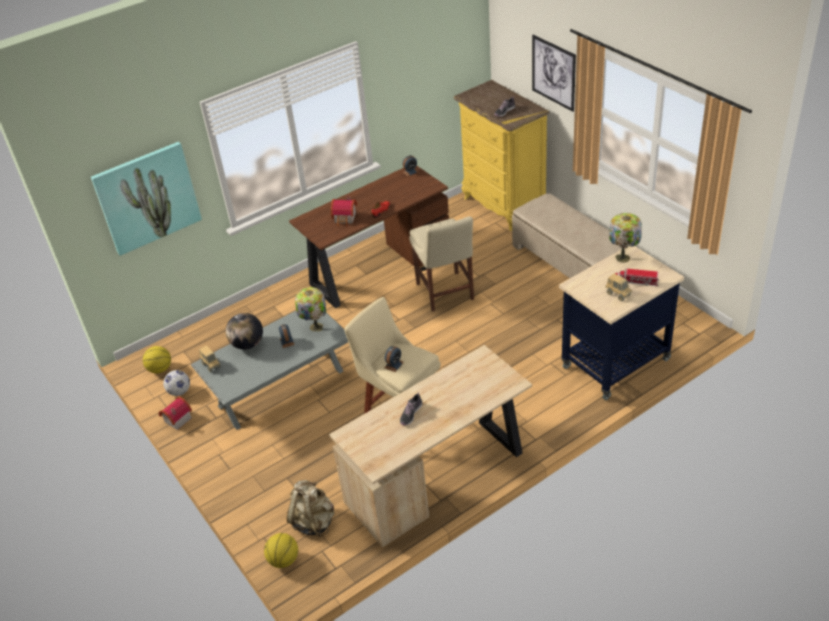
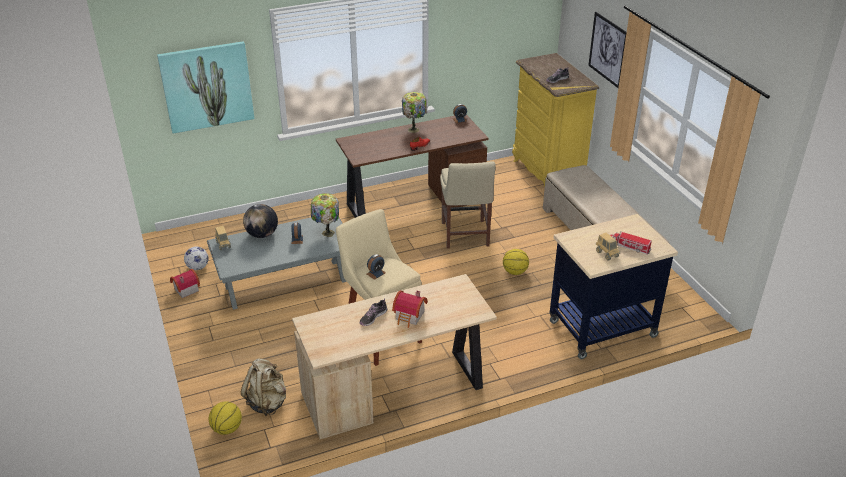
camera: 10 degrees right, 5 degrees down
basketball [143,346,171,374] -> basketball moved to [503,249,529,275]
toy house [331,196,357,226] -> toy house moved to [392,290,428,328]
table lamp [609,213,642,263] -> table lamp moved to [402,92,427,133]

